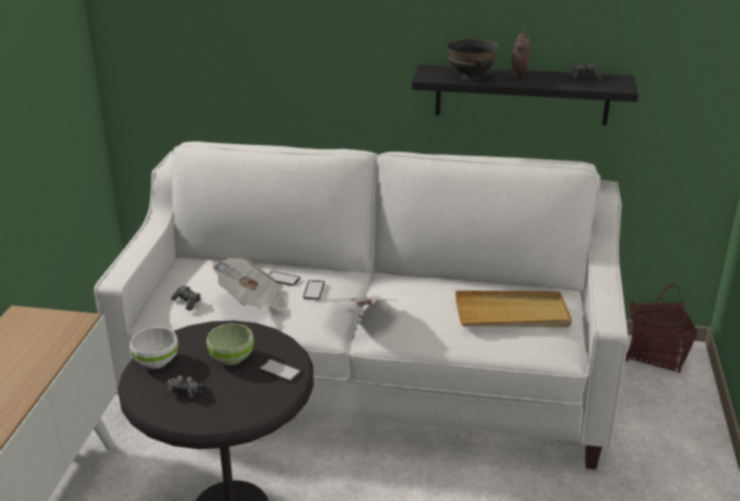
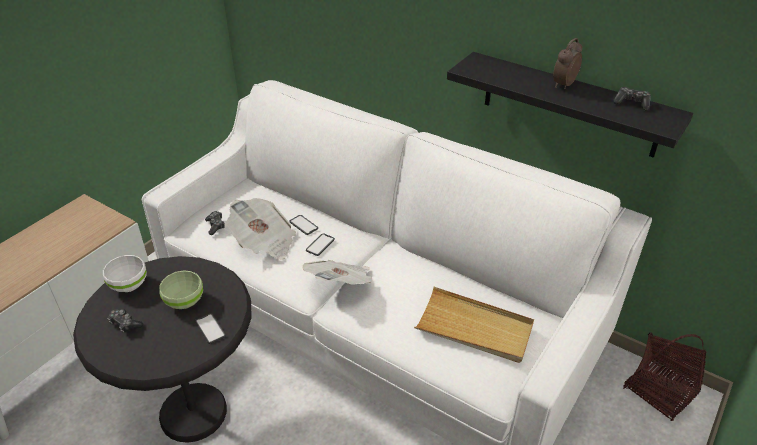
camera: 25 degrees right, 10 degrees up
black bowl [446,38,499,80] -> none

